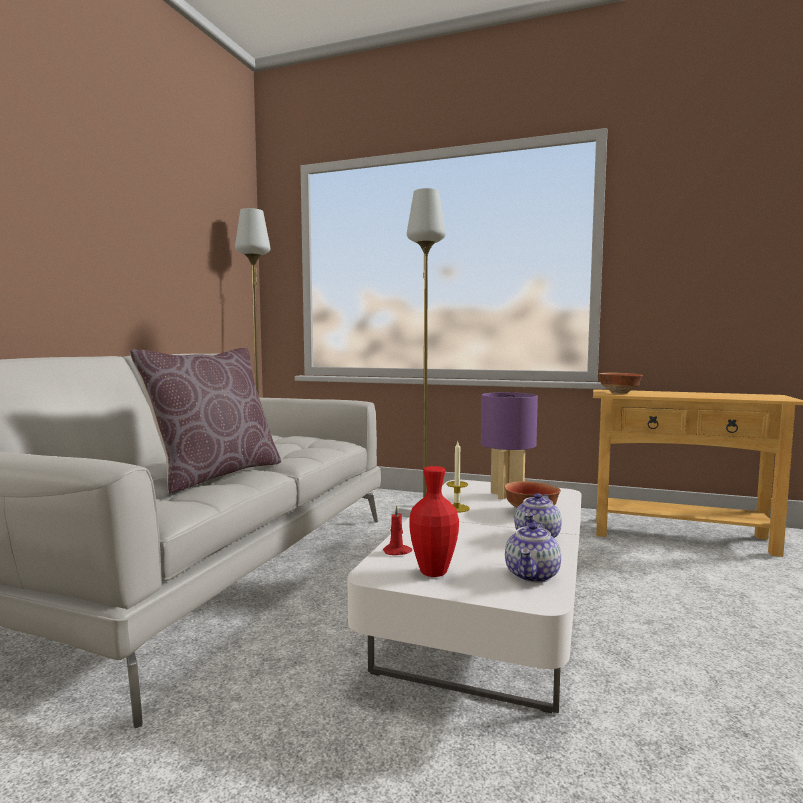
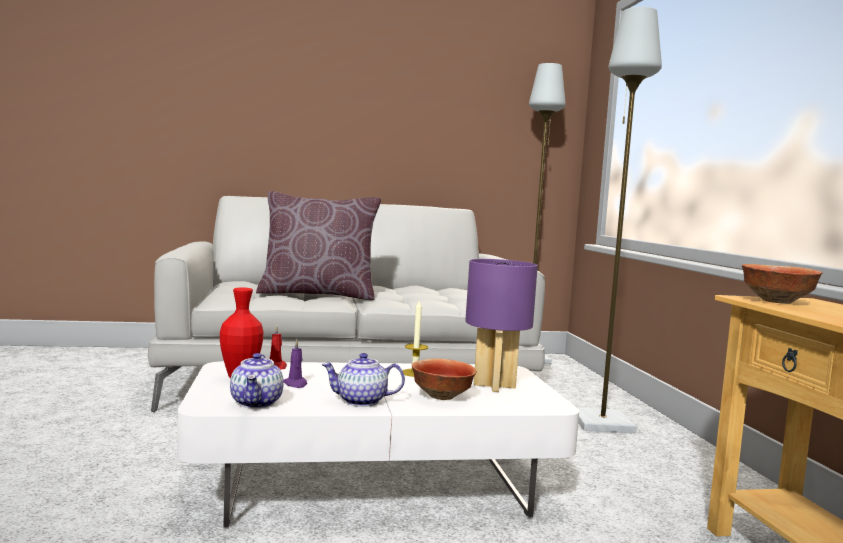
camera: 60 degrees right, 0 degrees up
teapot [505,522,561,583] -> teapot turned 90 degrees counterclockwise [230,353,284,408]
none -> purple candle [284,340,307,388]

